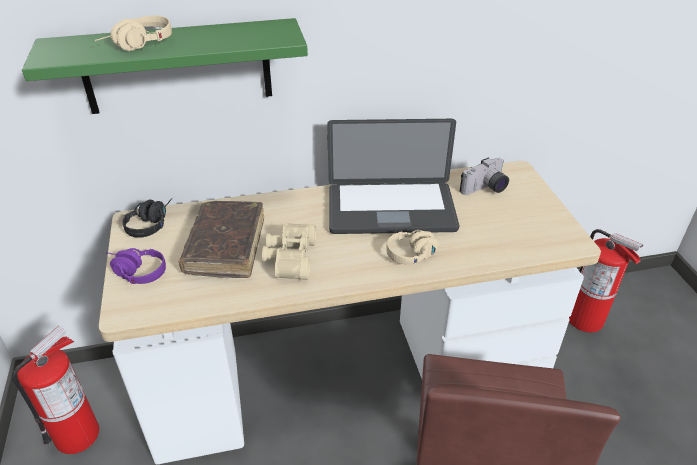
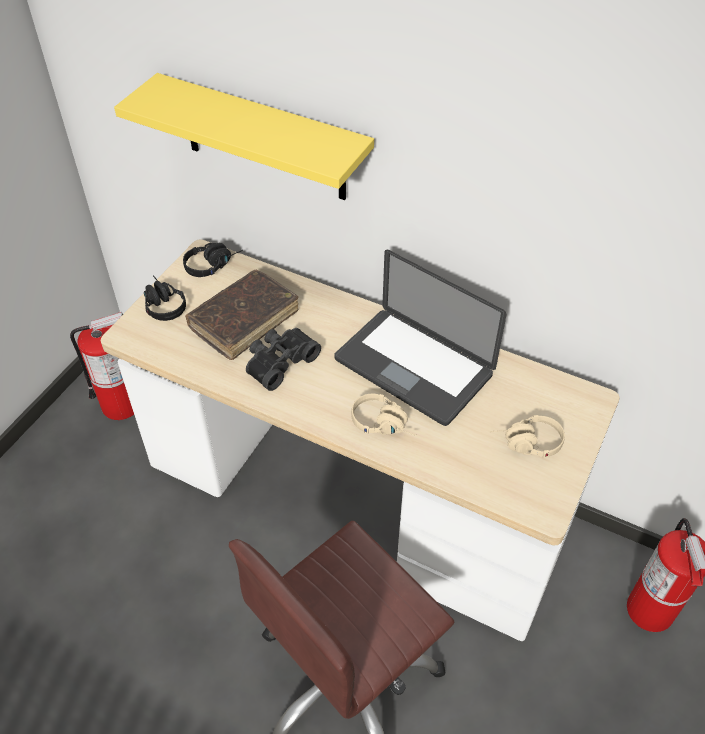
camera: 40 degrees right, 10 degrees up
green shelf [22,18,308,114] -> yellow shelf [114,73,374,200]
beige headphones [95,16,172,51] -> beige headphones moved to [490,415,565,458]
purple headphones [106,248,166,284] -> black headphones [144,275,186,321]
beige binoculars [262,223,317,280] -> black binoculars [246,328,321,391]
camera [460,158,509,195] -> none

